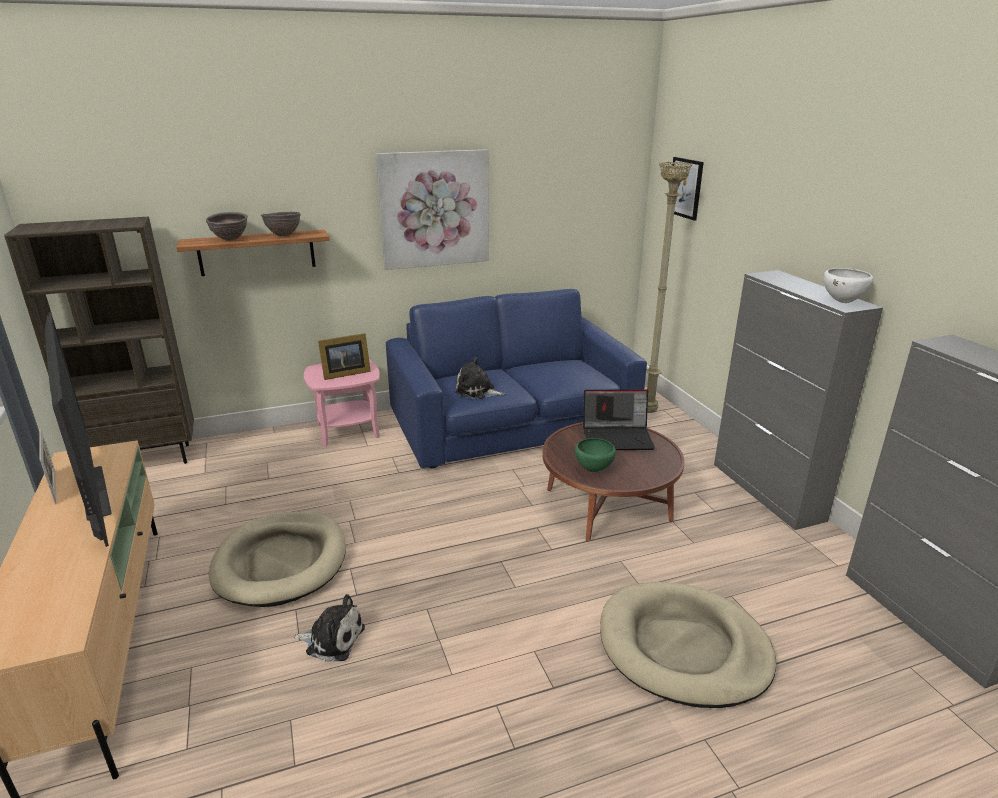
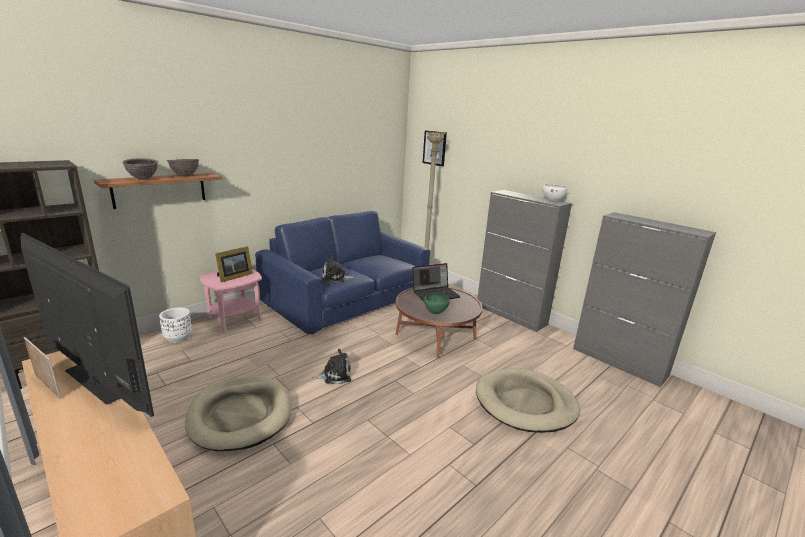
camera: 25 degrees left, 5 degrees down
plush toy [293,594,365,662] -> plush toy moved to [312,349,351,384]
picture [376,149,489,270] -> none
none -> white planter [159,307,192,343]

